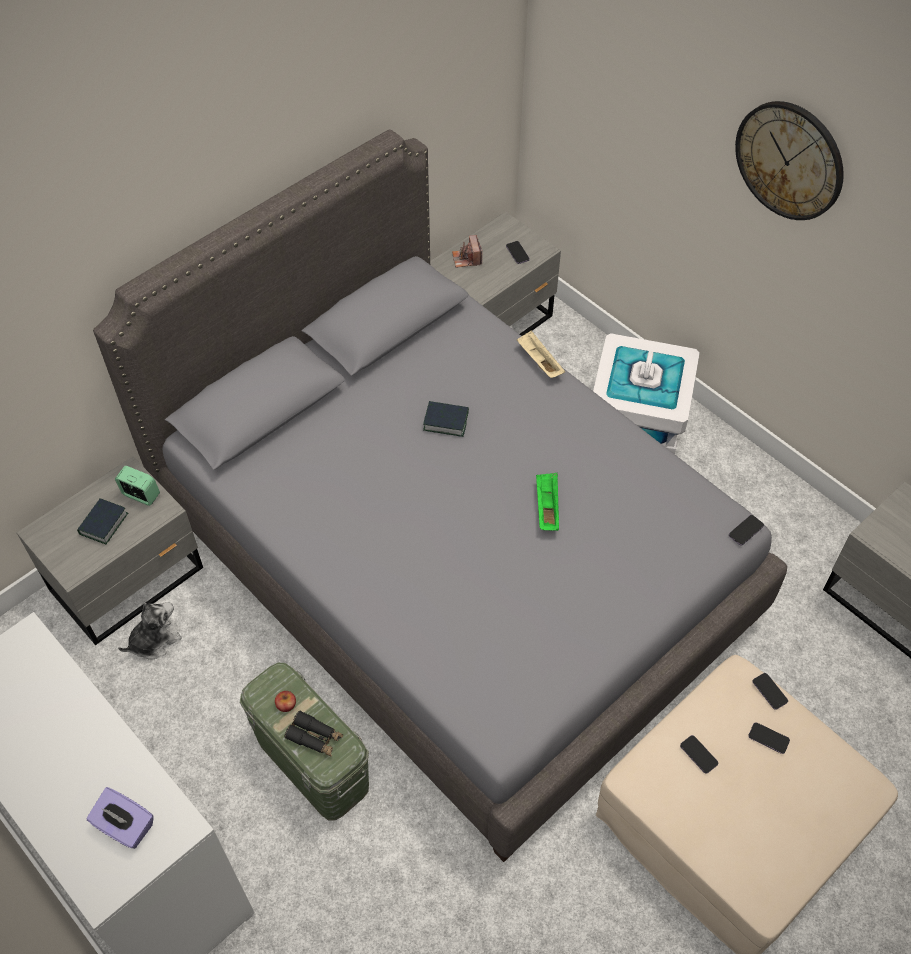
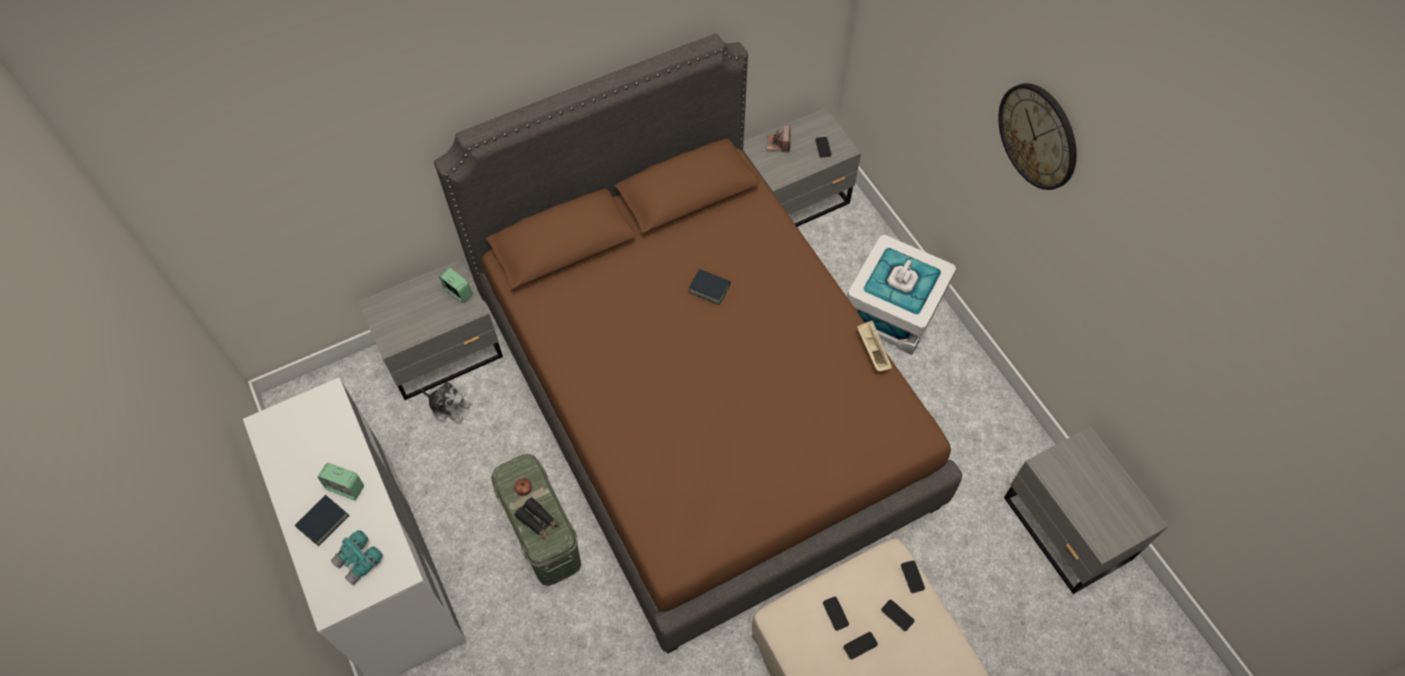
camera: 15 degrees right, 5 degrees up
book [77,498,128,544] -> book moved to [295,495,349,546]
purple tissue box [87,787,153,849] -> turquoise binoculars [331,530,383,585]
grey bed [93,129,787,862] -> brown bed [434,34,962,654]
plush toy [118,602,182,660] -> plush toy turned 45 degrees clockwise [421,382,472,424]
beige tray [517,330,565,378] -> beige tray moved to [857,320,892,371]
green tray [536,473,559,531] -> none
phone [729,515,764,546] -> phone moved to [843,632,878,659]
none -> alarm clock [318,463,364,500]

